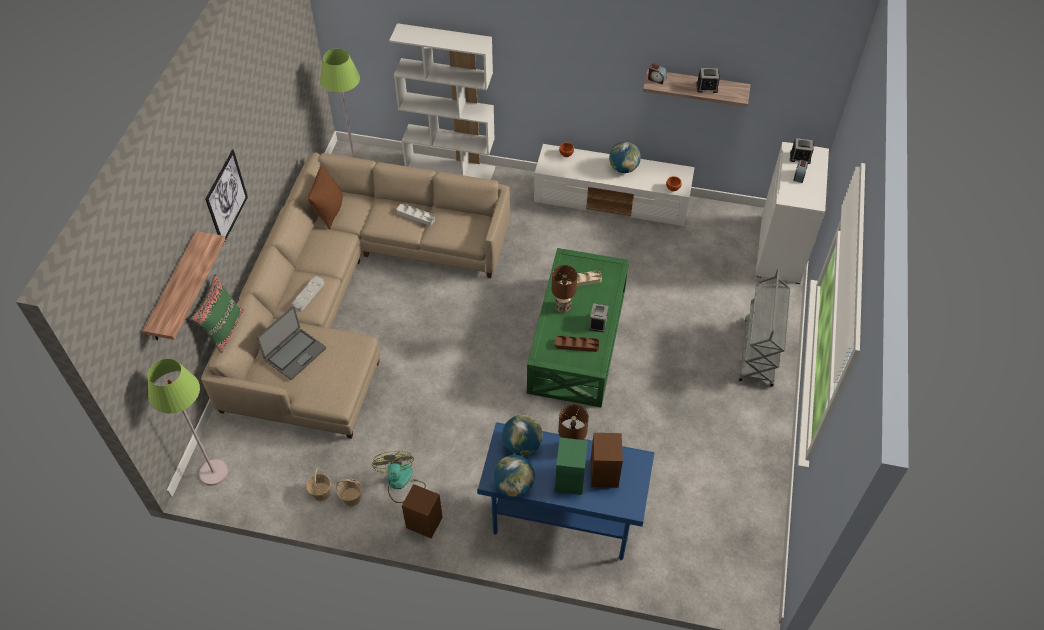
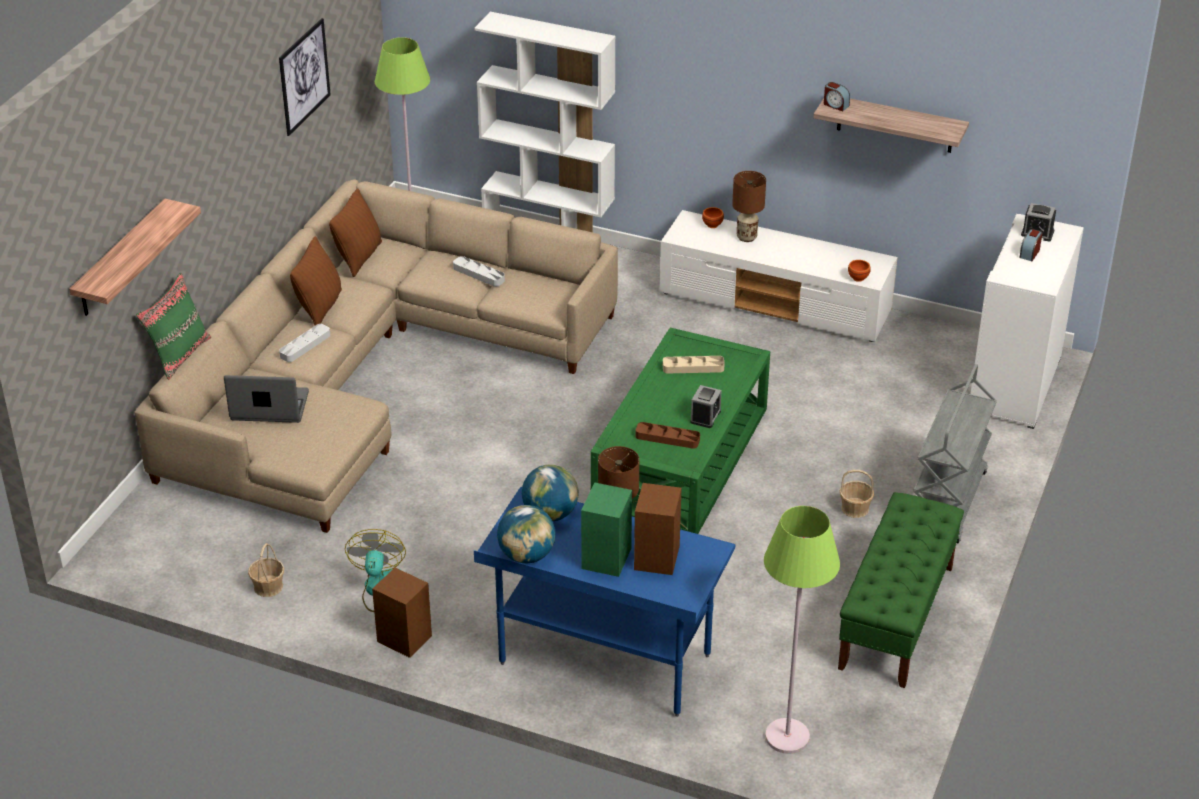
camera: 10 degrees right, 15 degrees down
green floor lamp [148,359,228,485] -> green floor lamp moved to [764,506,840,754]
picture [205,149,248,245] -> picture moved to [279,18,331,136]
laptop [257,306,326,380] -> laptop turned 135 degrees counterclockwise [224,375,309,423]
basket [336,479,362,507] -> basket moved to [840,470,874,518]
brown table lamp [552,265,577,313] -> brown table lamp moved to [732,171,766,242]
globe [609,142,641,173] -> none
alarm clock [696,68,720,93] -> none
none -> brown pillow [290,236,342,325]
none -> green bench [838,492,964,688]

